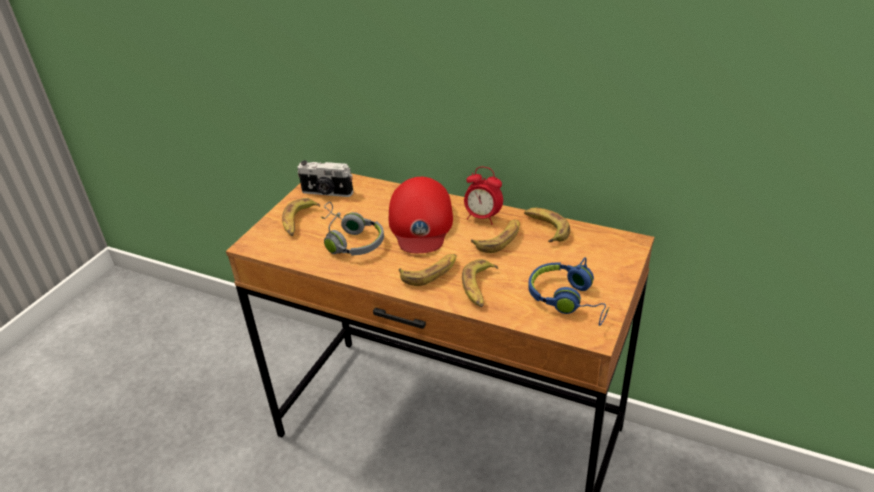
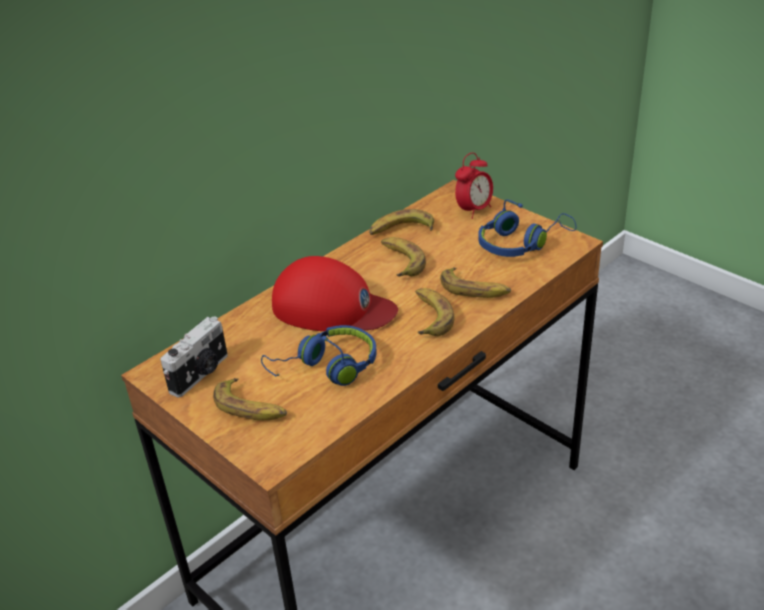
camera: 70 degrees left, 0 degrees up
grey headphones [321,202,384,255] -> blue headphones [261,325,377,386]
alarm clock [464,167,503,225] -> alarm clock moved to [455,152,493,219]

